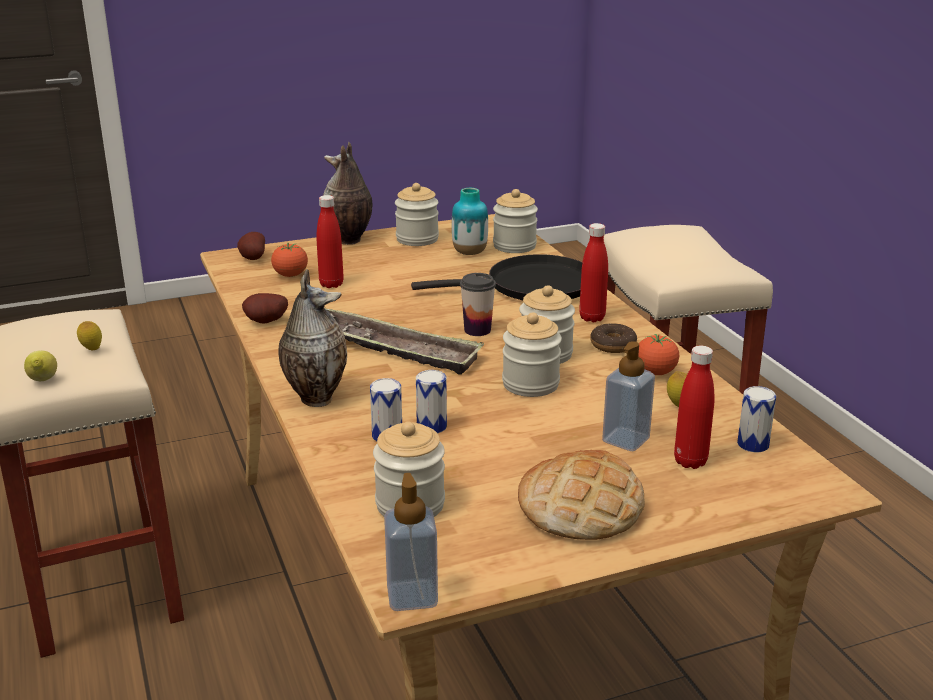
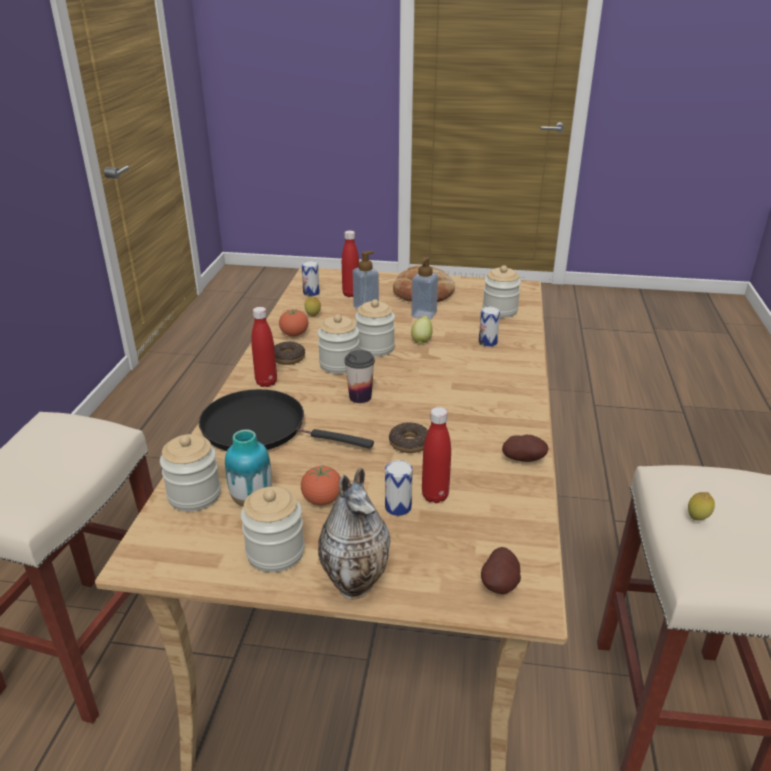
camera: 150 degrees left, 5 degrees up
lemon [24,350,57,381] -> lemon moved to [411,316,433,345]
tomato [271,243,308,277] -> tomato moved to [301,465,341,505]
vase [279,269,347,407] -> none
tray [325,307,484,375] -> none
soap dispenser [384,473,438,611] -> soap dispenser moved to [411,257,438,320]
can [416,370,447,433] -> can moved to [385,460,413,516]
none -> donut [389,422,428,453]

